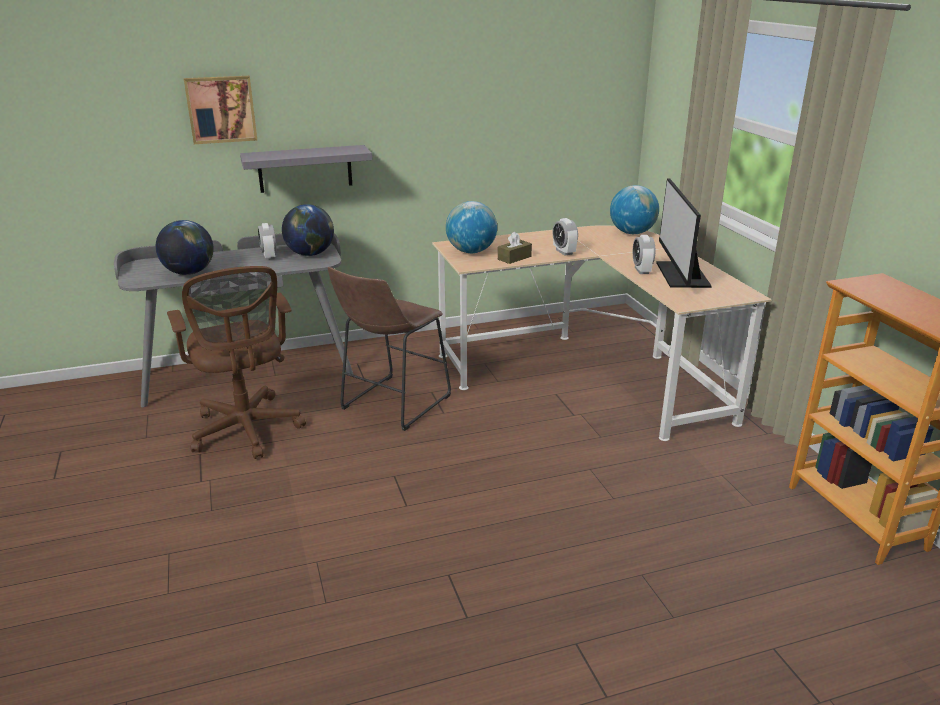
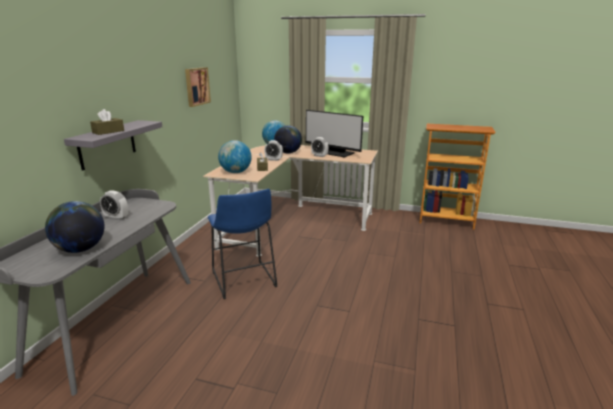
camera: 55 degrees left, 5 degrees down
brown office chair [167,266,306,459] -> none
picture [184,76,257,144] -> picture moved to [185,67,211,107]
globe [282,204,334,256] -> globe moved to [274,125,302,153]
brown stool [328,267,451,431] -> blue stool [208,189,277,299]
none -> brown tissue box [90,109,124,135]

